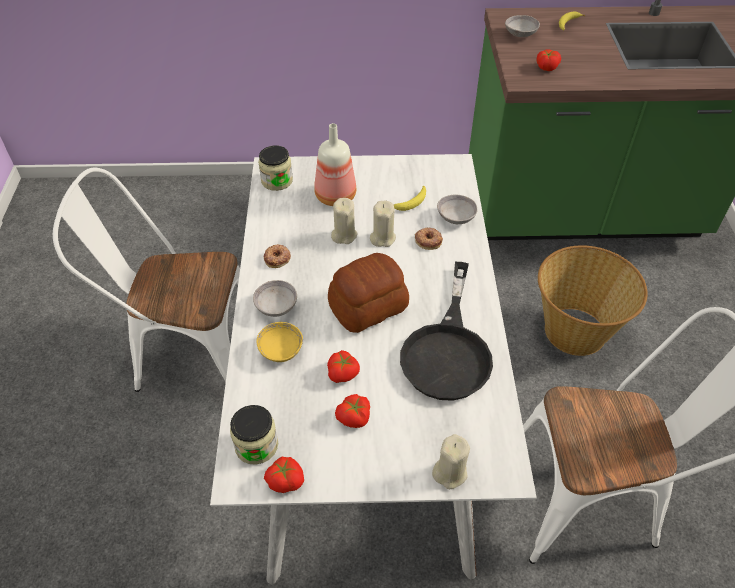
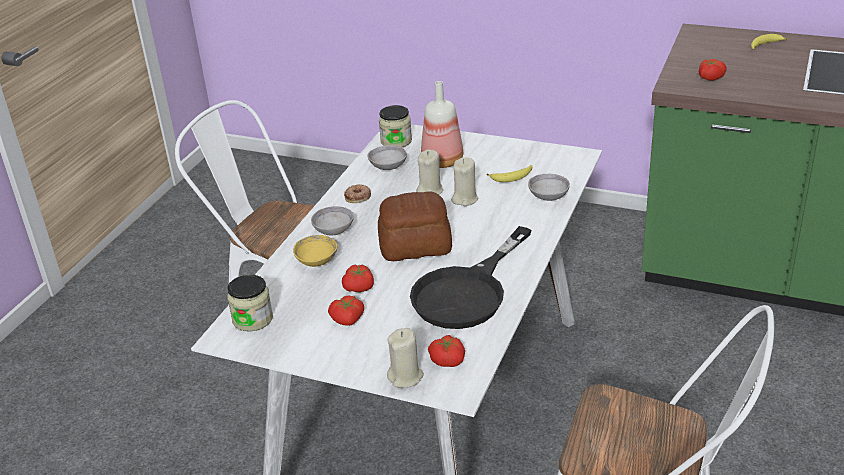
camera: 25 degrees right, 15 degrees down
tomato [264,457,304,493] -> tomato moved to [428,335,465,367]
donut [415,228,443,250] -> none
grey bowl [505,15,540,37] -> grey bowl moved to [367,145,407,170]
basket [538,245,648,356] -> none

